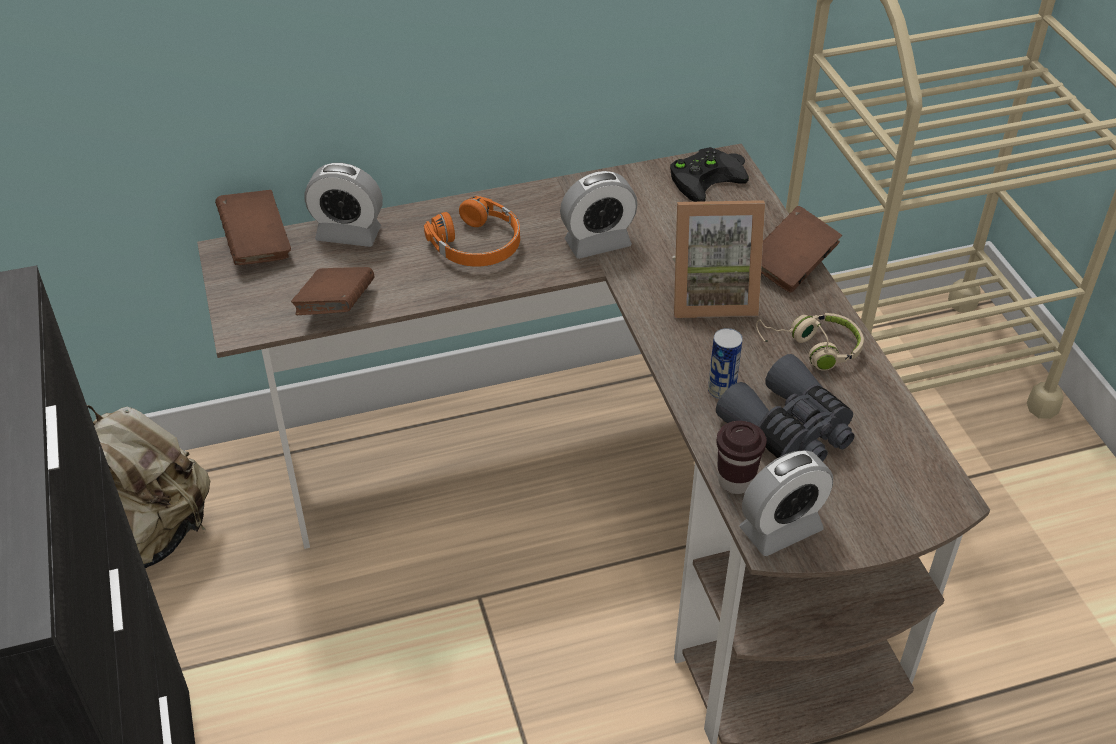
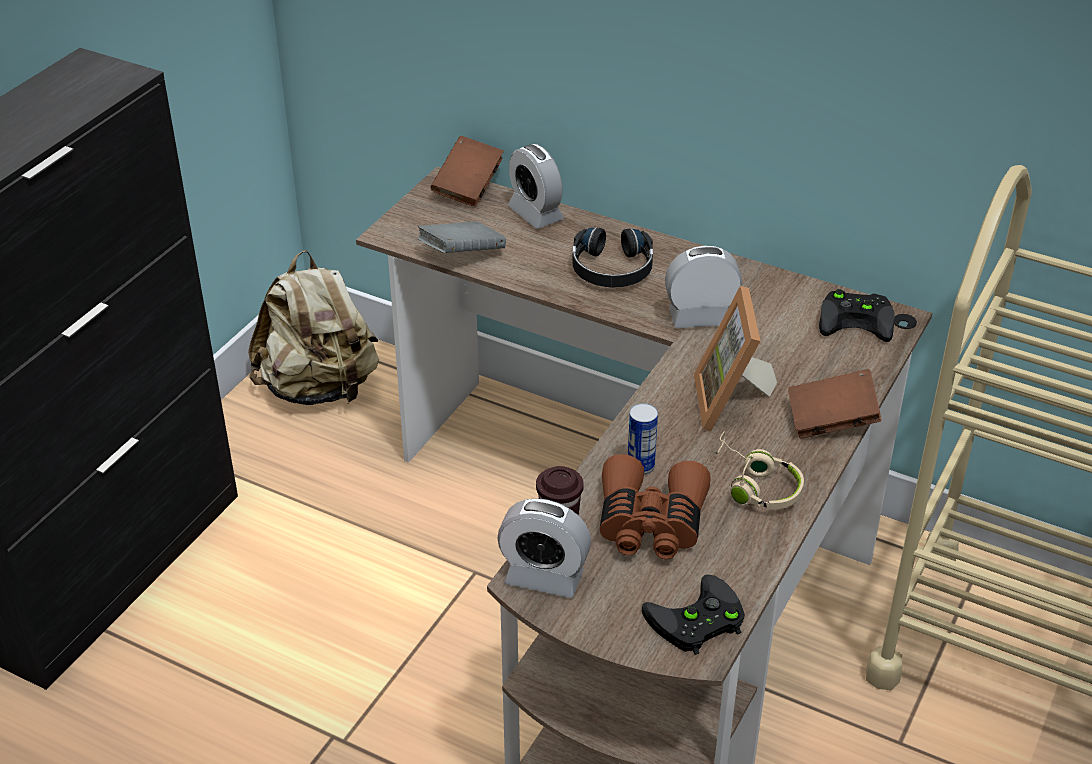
camera: 45 degrees right, 5 degrees down
brown book [291,267,374,315] -> grey book [417,221,506,253]
orange headphones [424,196,520,267] -> black headphones [572,227,653,288]
alarm clock [560,171,637,259] -> alarm clock turned 150 degrees clockwise [665,246,742,328]
picture frame [672,200,765,318] -> picture frame turned 45 degrees clockwise [694,286,777,431]
grey binoculars [716,354,854,461] -> brown binoculars [600,454,711,559]
none -> black game controller [642,574,745,655]

